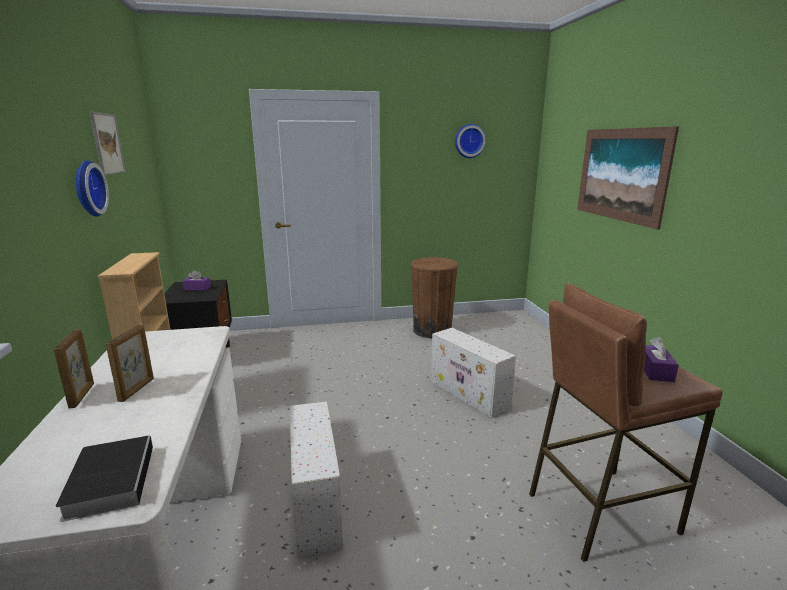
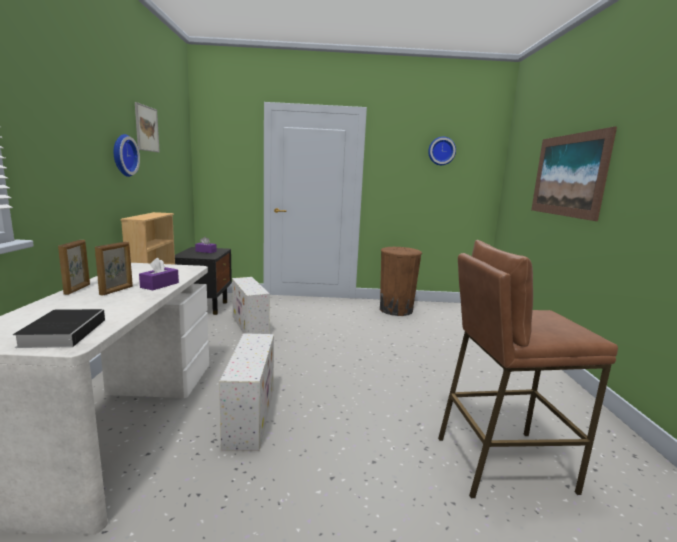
camera: 10 degrees right, 5 degrees down
white storage box [431,328,516,418] -> white storage box moved to [232,277,270,334]
purple tissue box [644,337,679,382] -> purple tissue box moved to [139,258,179,290]

